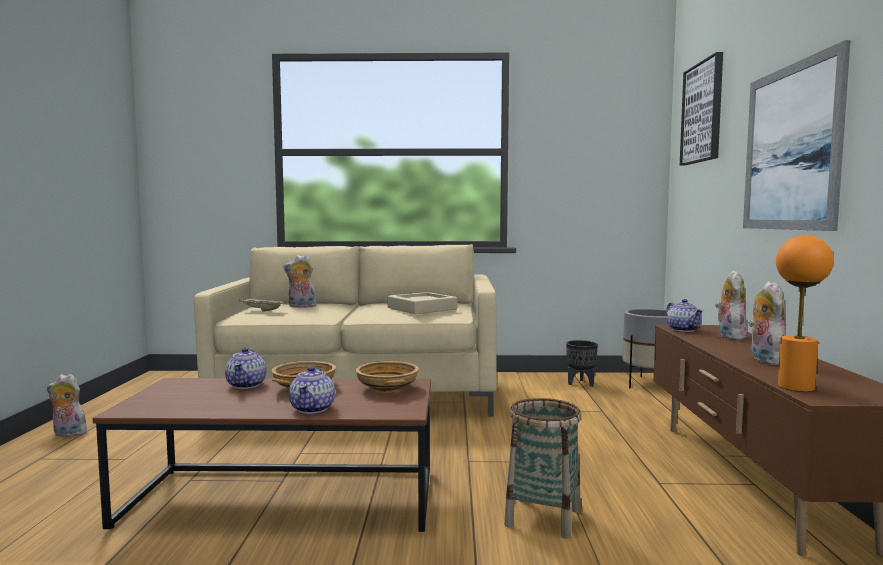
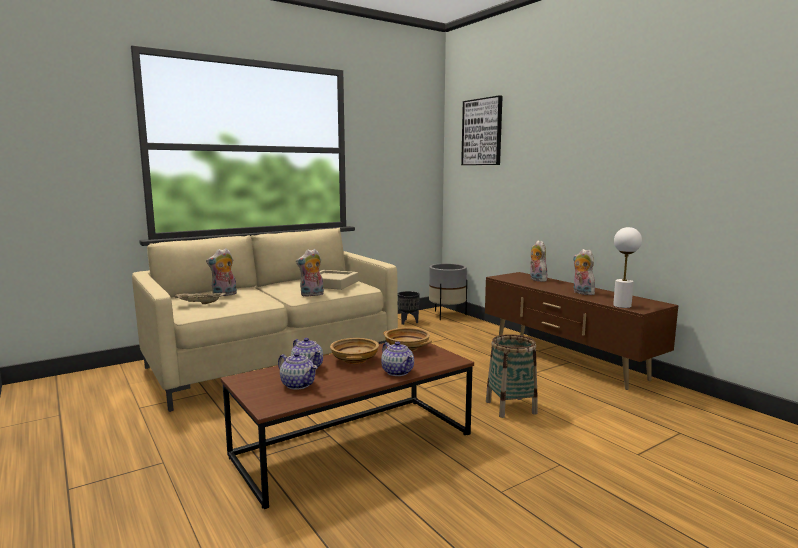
camera: 35 degrees left, 5 degrees up
plush toy [47,374,87,437] -> plush toy moved to [296,249,324,297]
teapot [666,299,704,332] -> teapot moved to [278,352,317,390]
picture [743,40,851,231] -> none
orange table lamp [776,235,834,392] -> white table lamp [613,227,642,308]

